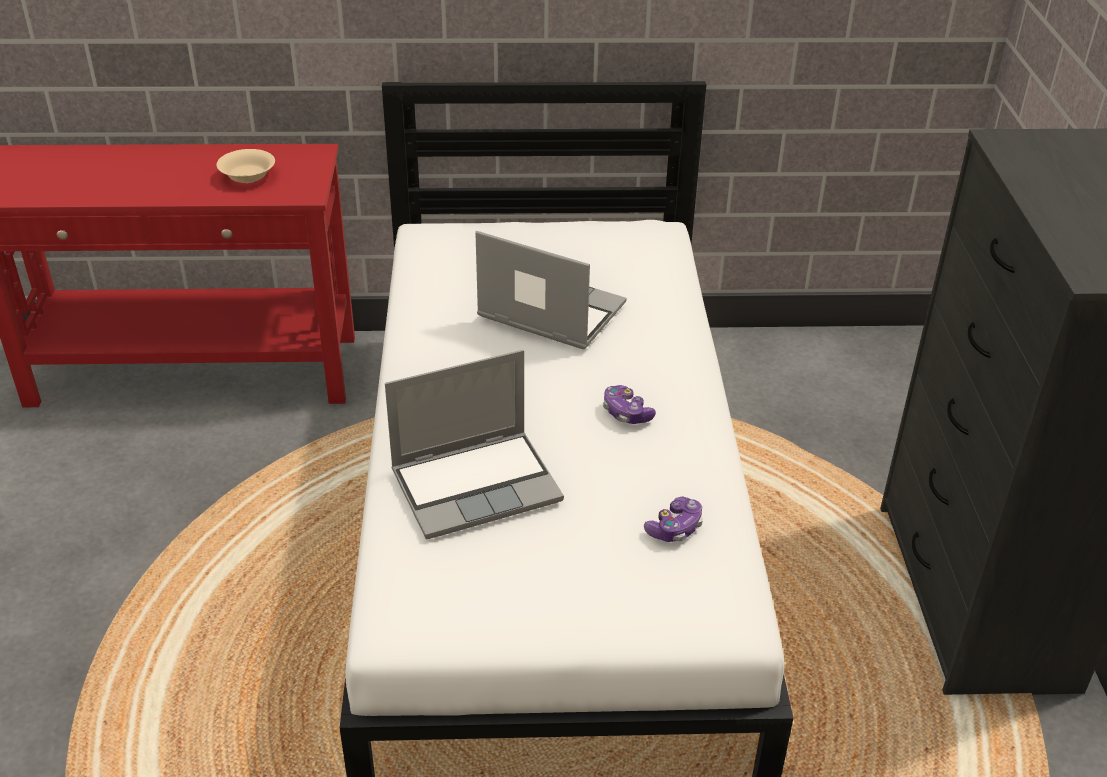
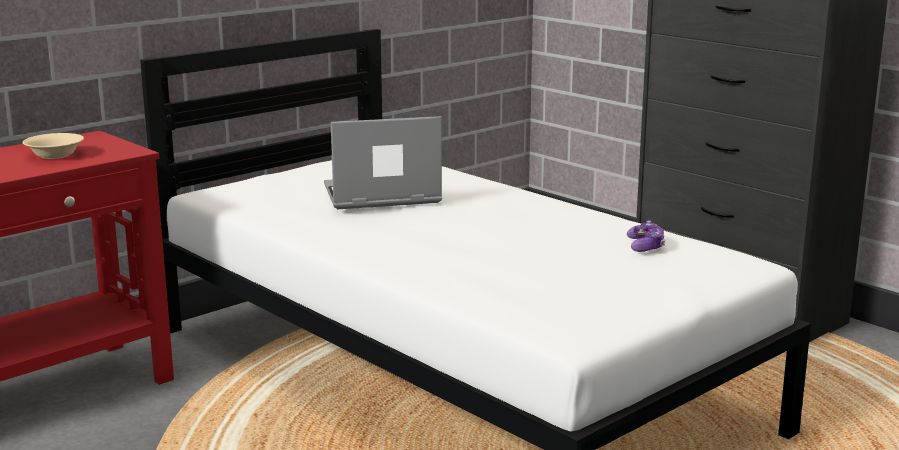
camera: 40 degrees left, 20 degrees down
laptop [385,350,564,539] -> none
game controller [603,385,656,424] -> none

